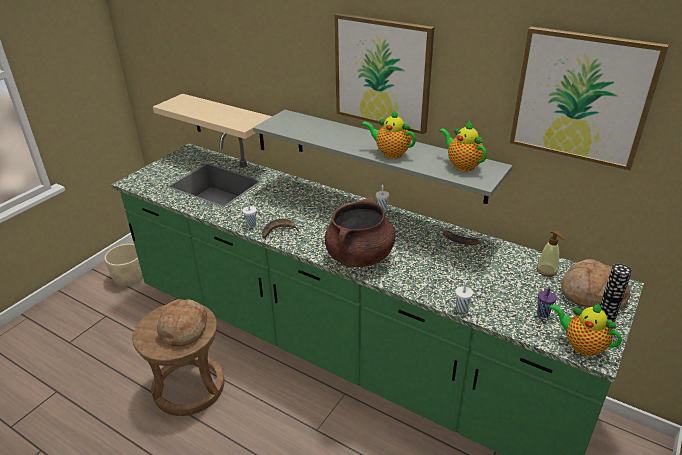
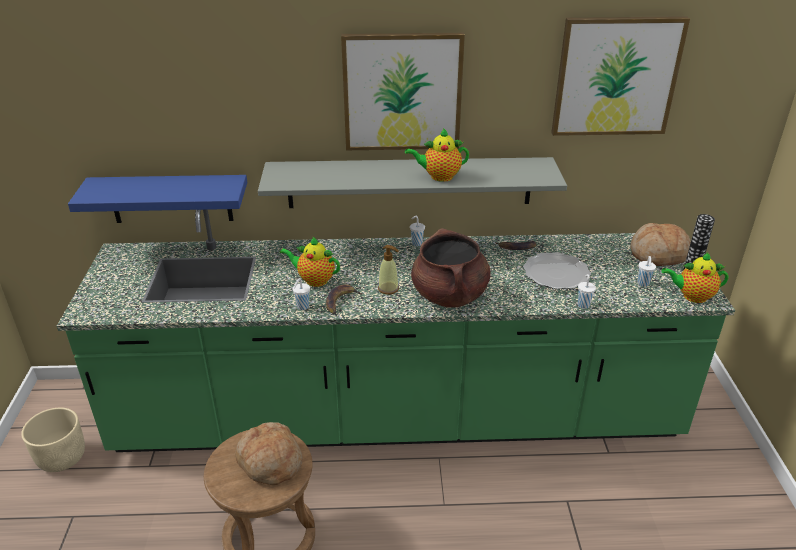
camera: 35 degrees left, 0 degrees up
beige shelf [153,94,272,150] -> blue shelf [68,175,247,223]
teapot [439,121,487,172] -> teapot moved to [280,236,340,287]
soap dispenser [536,230,564,277] -> soap dispenser moved to [378,245,399,294]
purple cup [537,287,557,318] -> white cup [637,256,656,287]
none -> plate [523,252,591,289]

